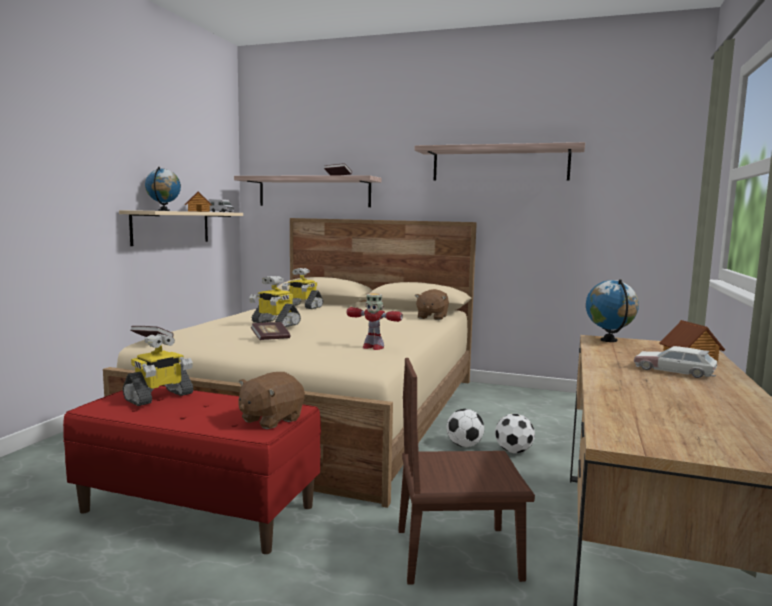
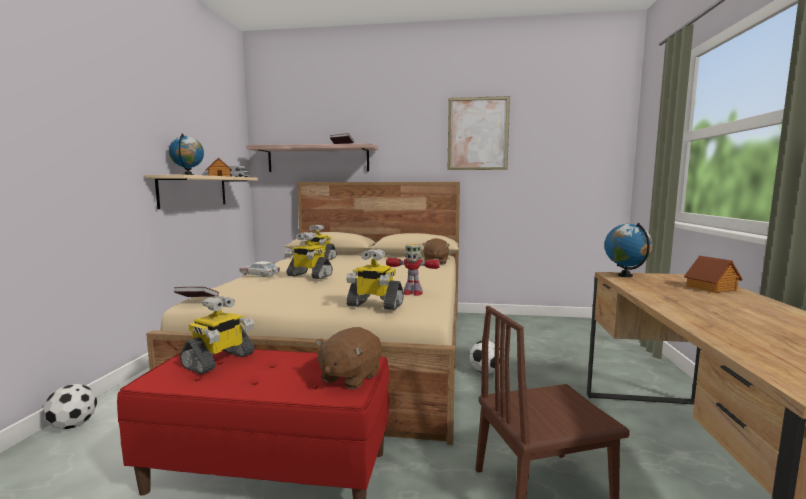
camera: 10 degrees left, 0 degrees up
book [251,322,291,340] -> none
shelf [414,142,585,181] -> picture [448,96,510,170]
football [495,414,535,453] -> football moved to [43,384,97,429]
toy car [634,346,718,378] -> toy car moved to [239,261,280,277]
none -> toy robot [346,249,404,310]

